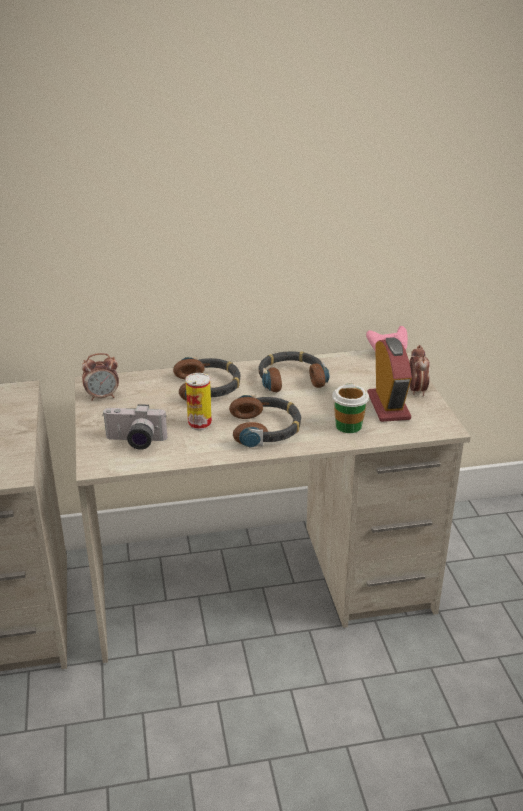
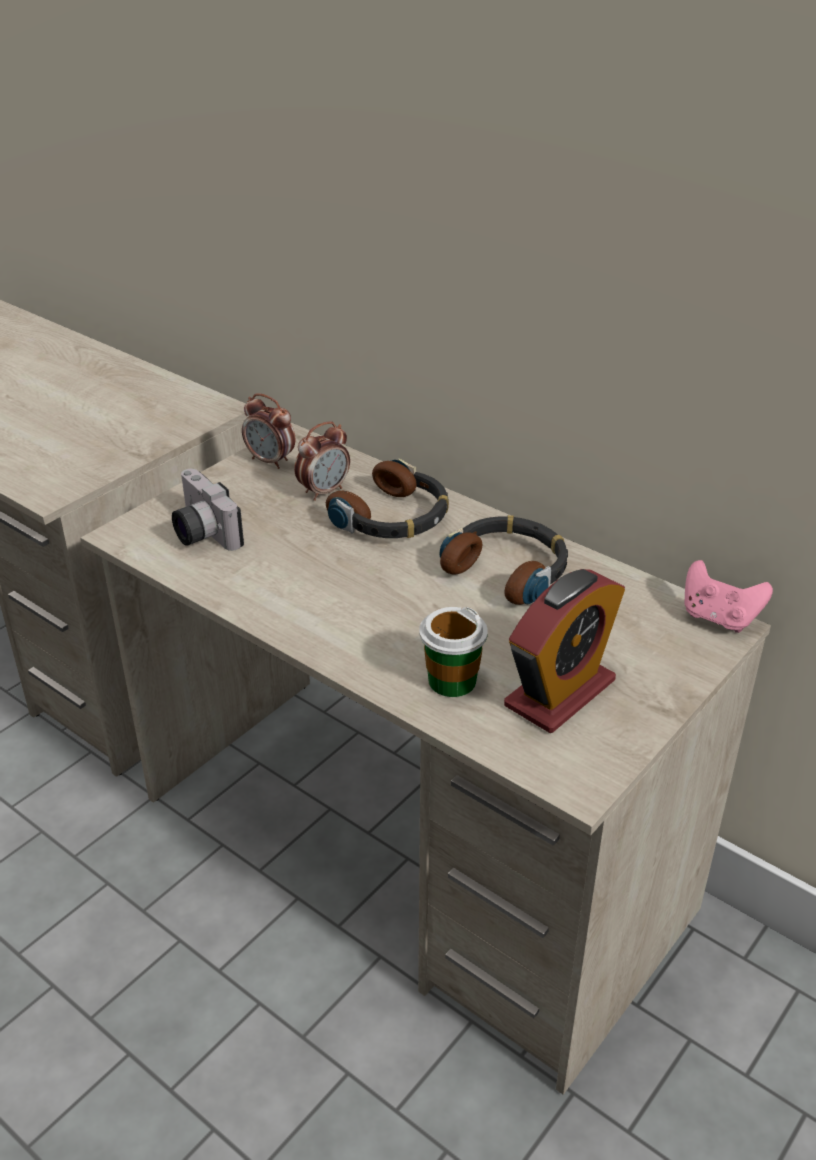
camera: 50 degrees right, 5 degrees up
can [186,373,212,430] -> none
headphones [229,394,301,448] -> none
alarm clock [409,345,430,396] -> alarm clock moved to [294,421,350,501]

